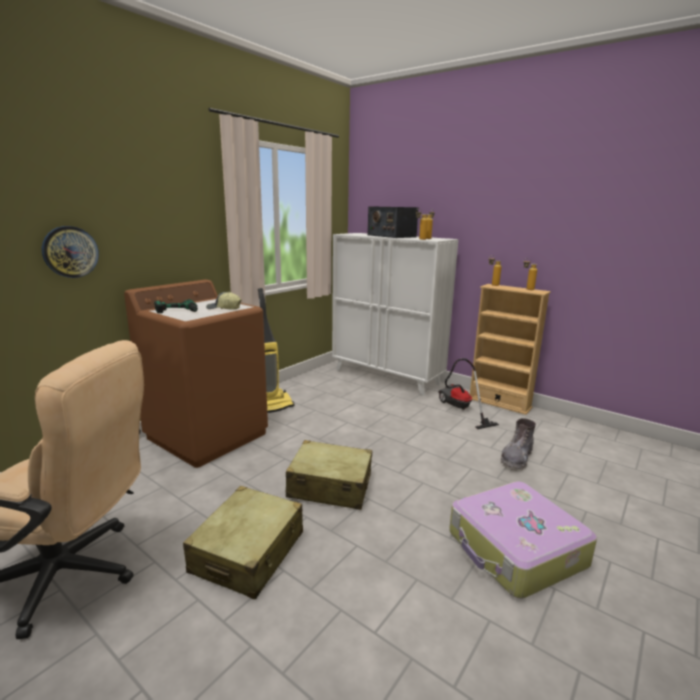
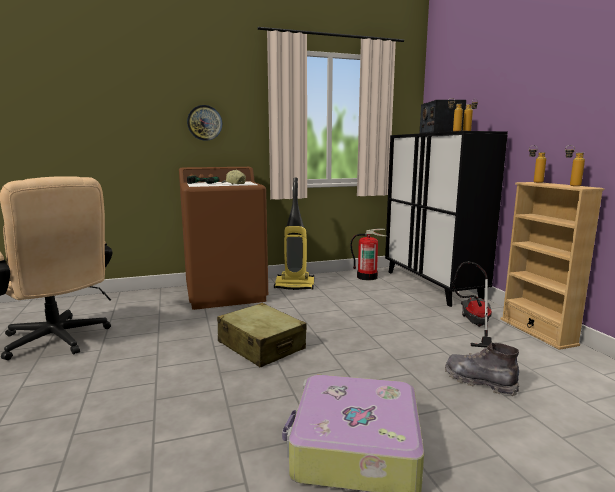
camera: 35 degrees right, 5 degrees down
wall clock [42,226,99,278] -> wall clock moved to [187,105,222,141]
beige suitcase [183,486,303,599] -> none
white cabinet [332,233,458,396] -> black cabinet [385,131,508,307]
grey boot [501,418,536,471] -> grey boot turned 60 degrees clockwise [445,342,519,396]
none -> fire extinguisher [350,228,386,280]

